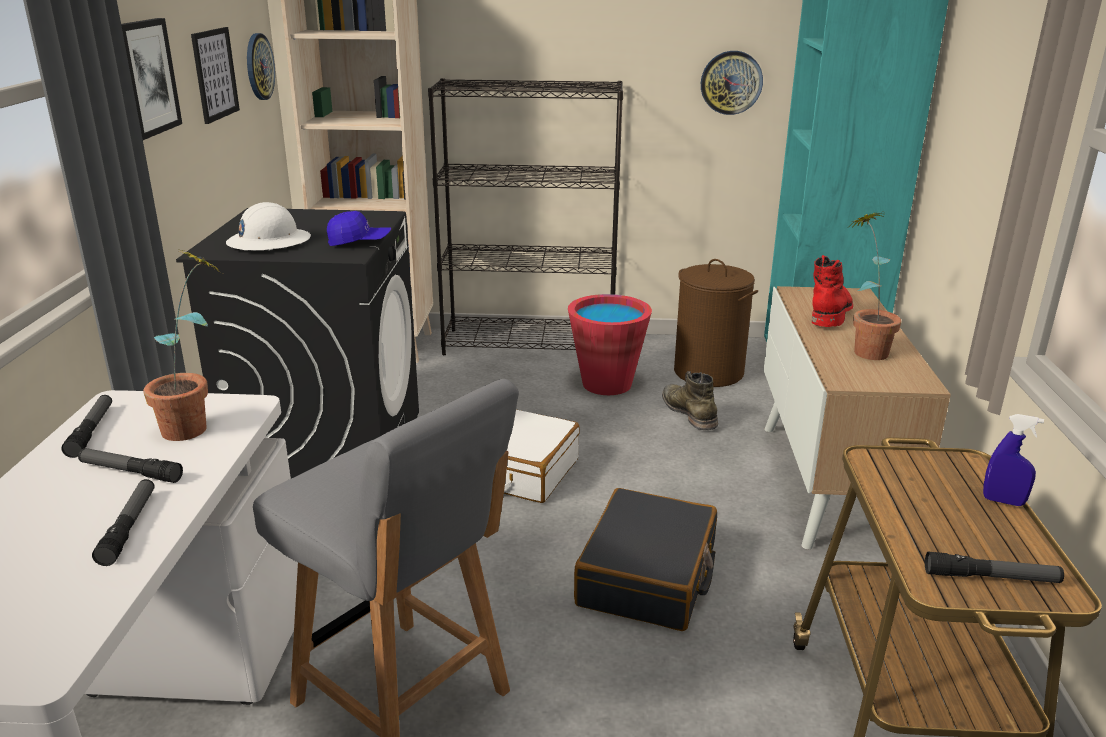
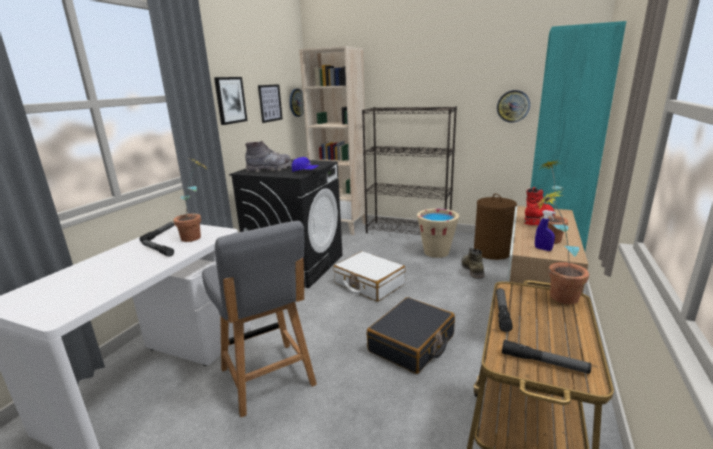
camera: 20 degrees right, 5 degrees down
flashlight [92,479,155,566] -> flashlight moved to [496,288,513,332]
white hard hat [226,202,311,251] -> grey boot [245,141,292,172]
red bucket [568,294,652,395] -> beige bucket [417,209,459,258]
blue spray bottle [983,414,1044,506] -> blue spray bottle moved to [535,210,556,251]
none -> potted plant [535,189,589,304]

